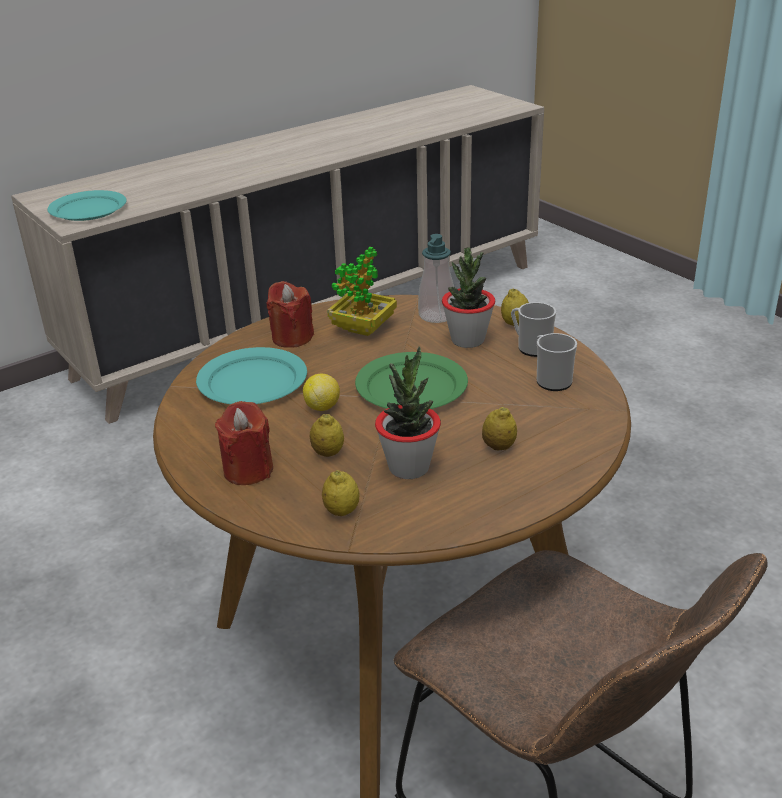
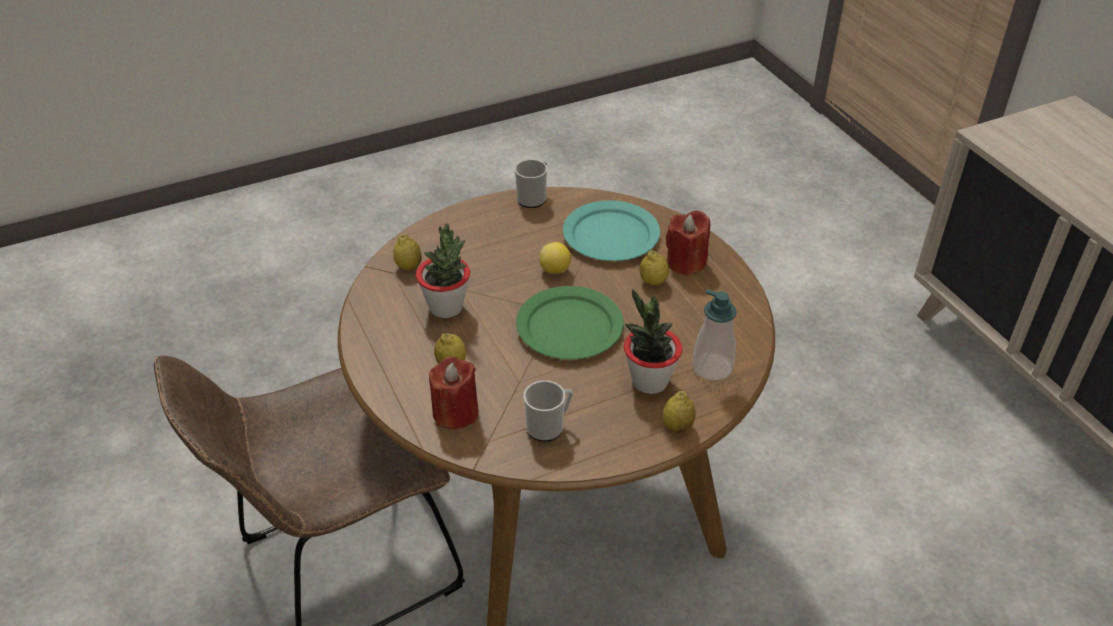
camera: 100 degrees right, 10 degrees up
turquoise plate [47,190,127,221] -> none
red candle [215,401,273,485] -> red candle moved to [429,357,479,429]
lemon [310,414,344,457] -> lemon moved to [640,250,669,285]
potted plant [327,247,397,336] -> none
mug [511,302,556,357] -> mug moved to [514,159,547,208]

